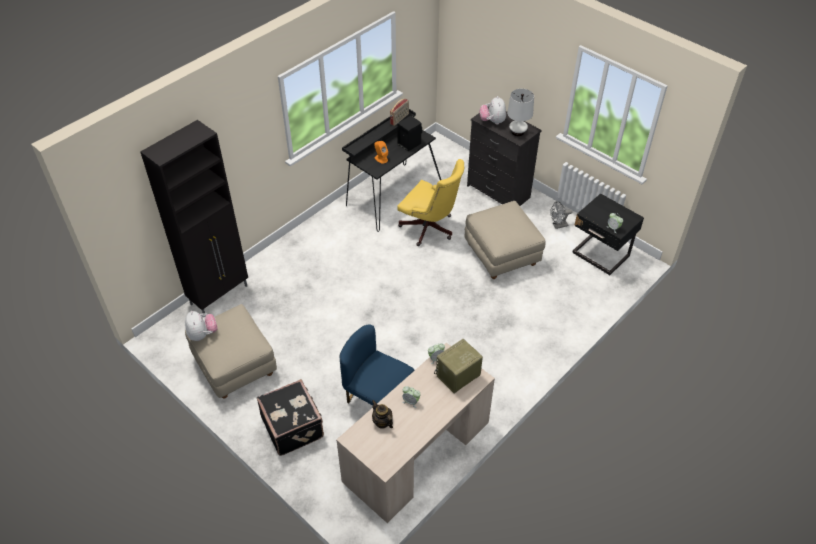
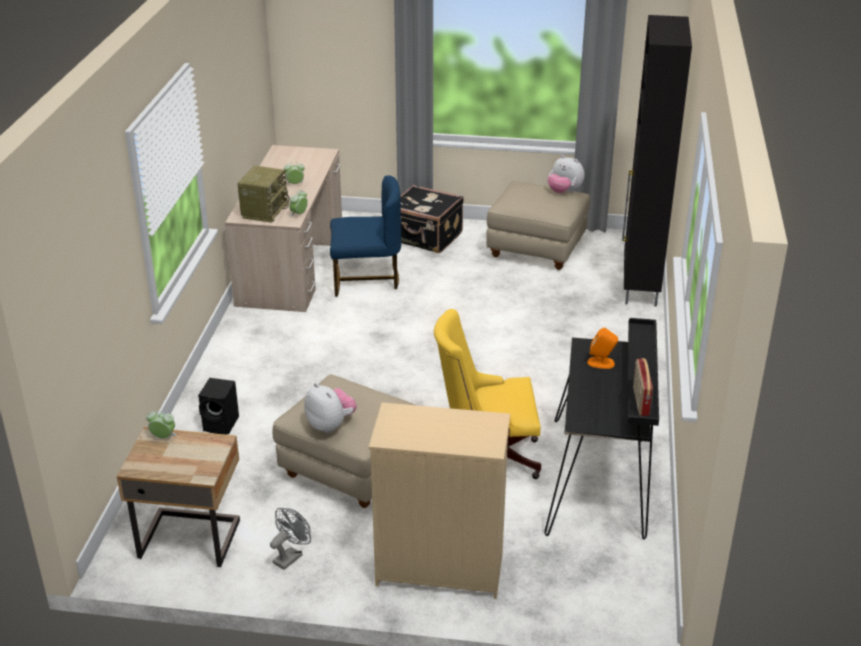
camera: 145 degrees right, 15 degrees down
teapot [372,400,393,429] -> none
black speaker [397,116,422,151] -> black speaker moved to [198,378,239,434]
black dresser [467,107,542,206] -> beige dresser [369,403,510,599]
plush toy [479,96,506,125] -> plush toy moved to [304,383,357,433]
white table lamp [507,89,534,136] -> none
black nightstand [572,193,644,275] -> beige nightstand [117,427,240,567]

